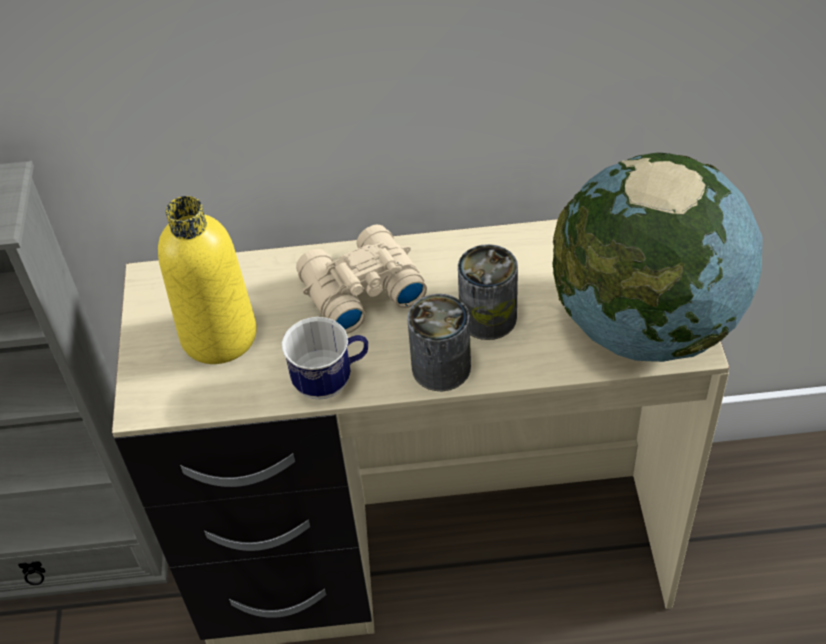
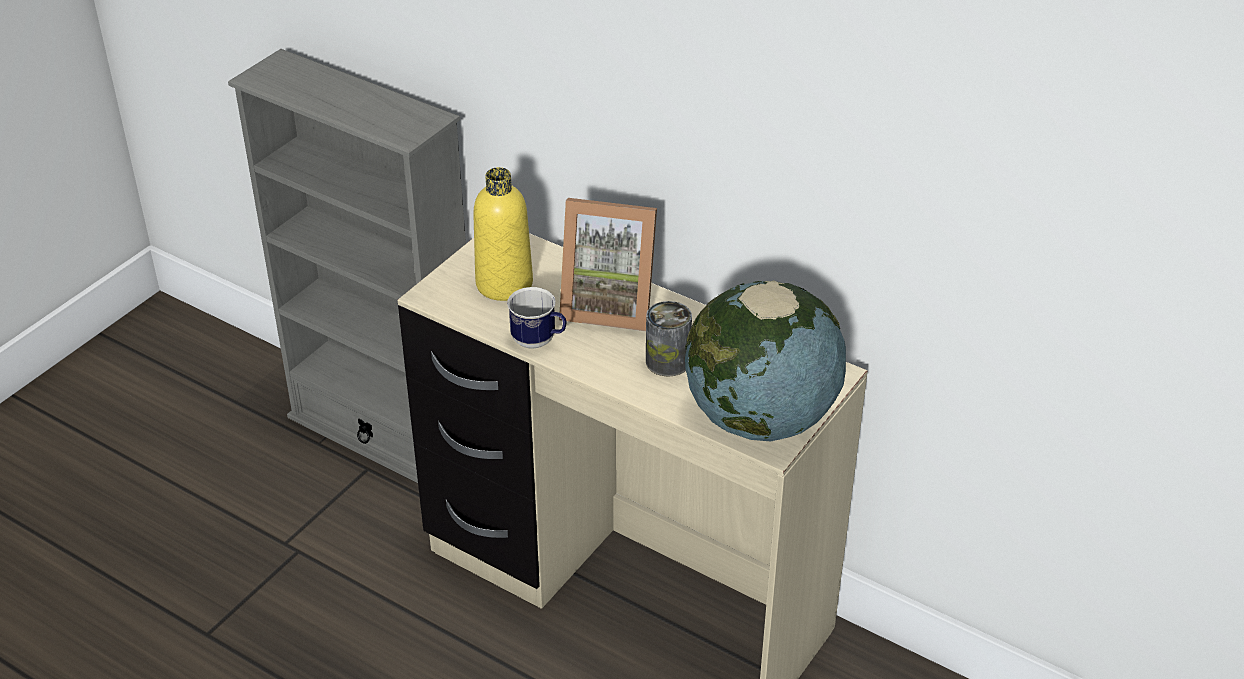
camera: 35 degrees right, 10 degrees down
beige binoculars [296,225,427,334] -> picture frame [559,198,657,331]
can [407,294,471,391] -> none

